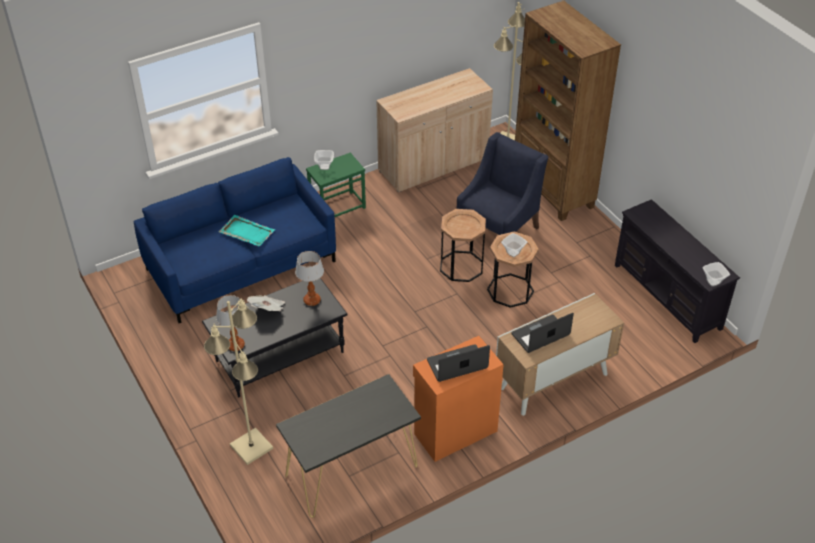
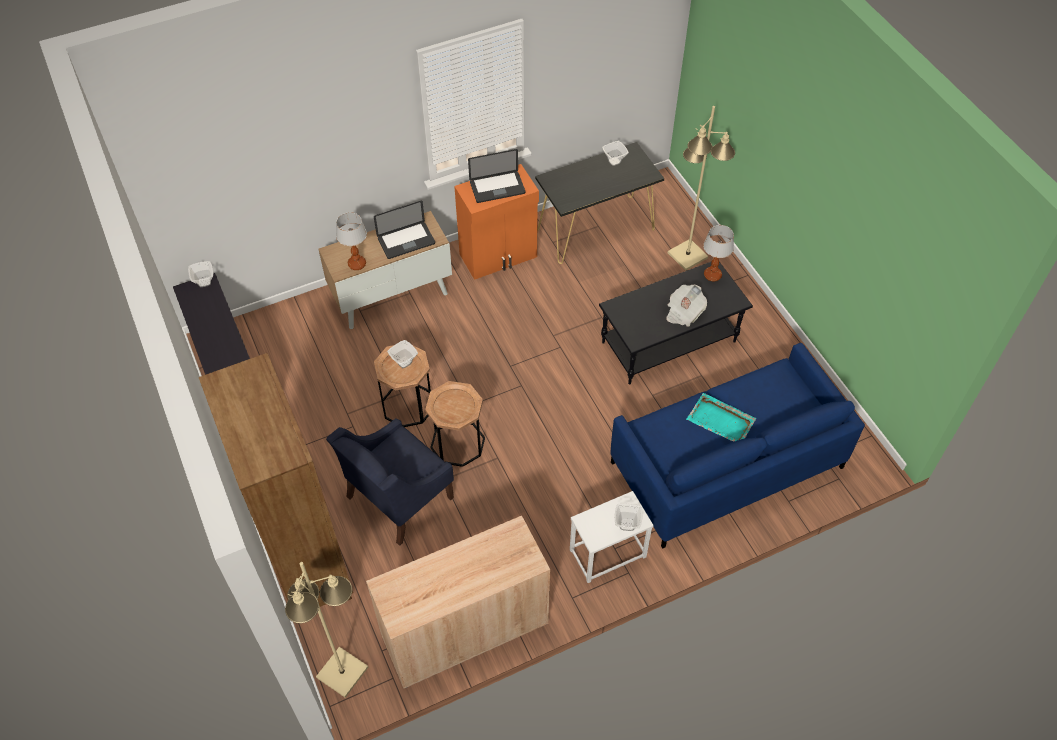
camera: 175 degrees left, 10 degrees up
table lamp [295,251,324,306] -> table lamp moved to [336,212,367,270]
green side table [306,153,366,217] -> white side table [570,491,654,583]
none -> bowl [602,141,629,166]

